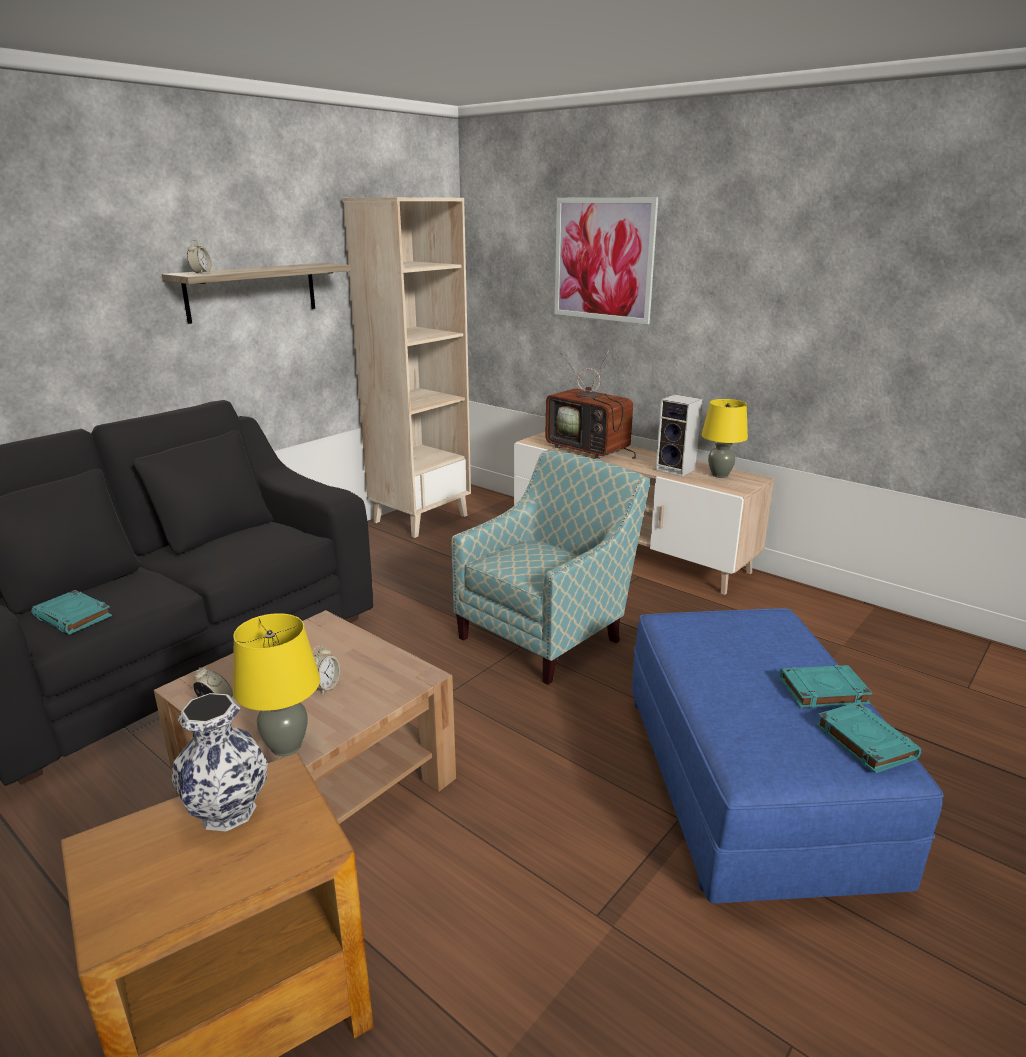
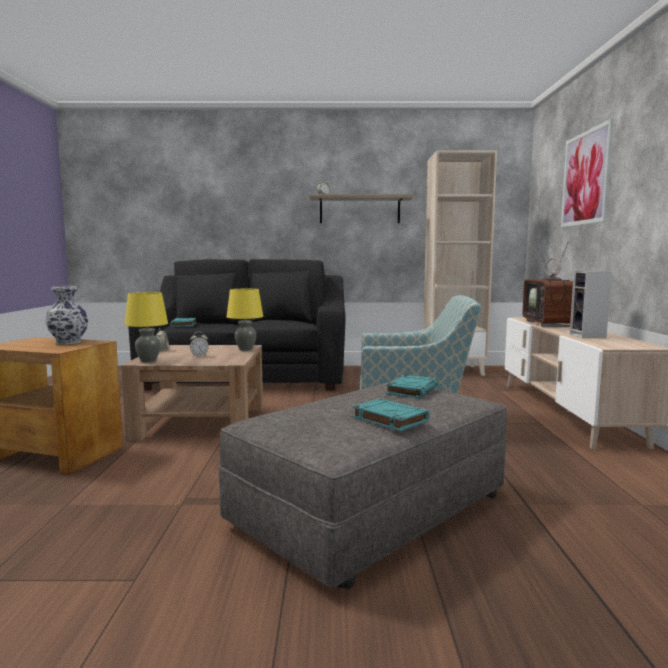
camera: 50 degrees right, 15 degrees down
blue ottoman [632,608,944,903] -> grey ottoman [219,383,507,589]
yellow table lamp [701,399,748,478] -> yellow table lamp moved to [227,289,263,351]
turquoise book [816,702,921,773] -> turquoise book moved to [386,375,438,398]

